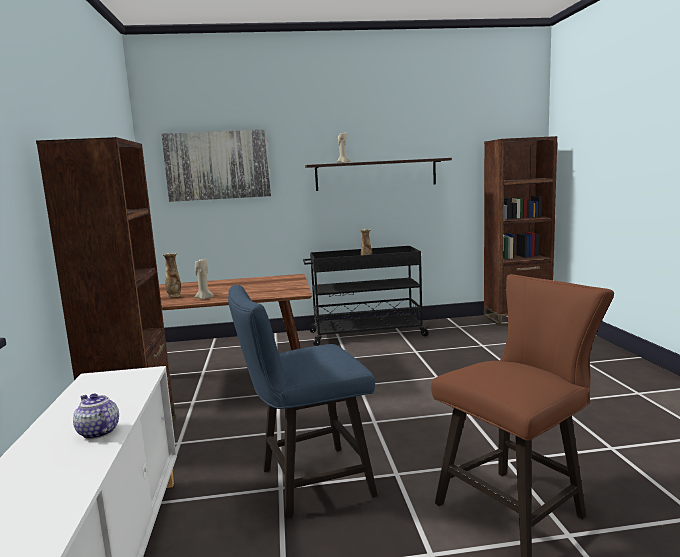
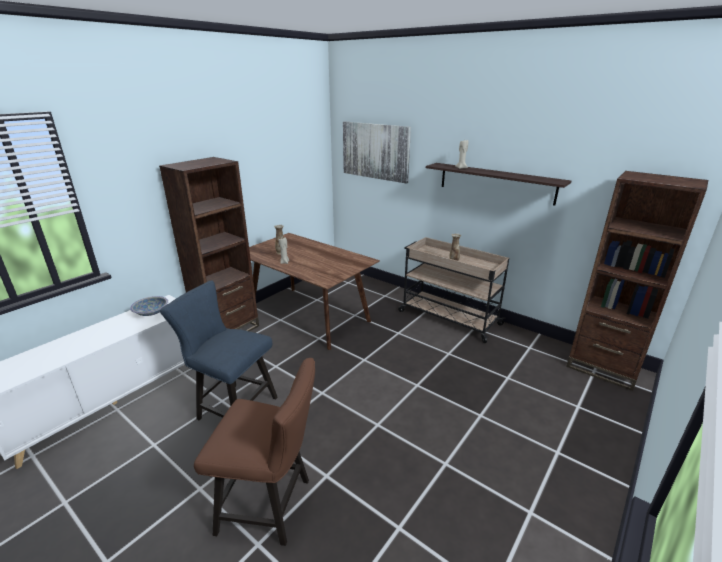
camera: 45 degrees right, 15 degrees up
teapot [73,393,119,439] -> none
black cart [303,246,429,346] -> beige cart [398,237,509,343]
none -> bowl [130,296,168,316]

